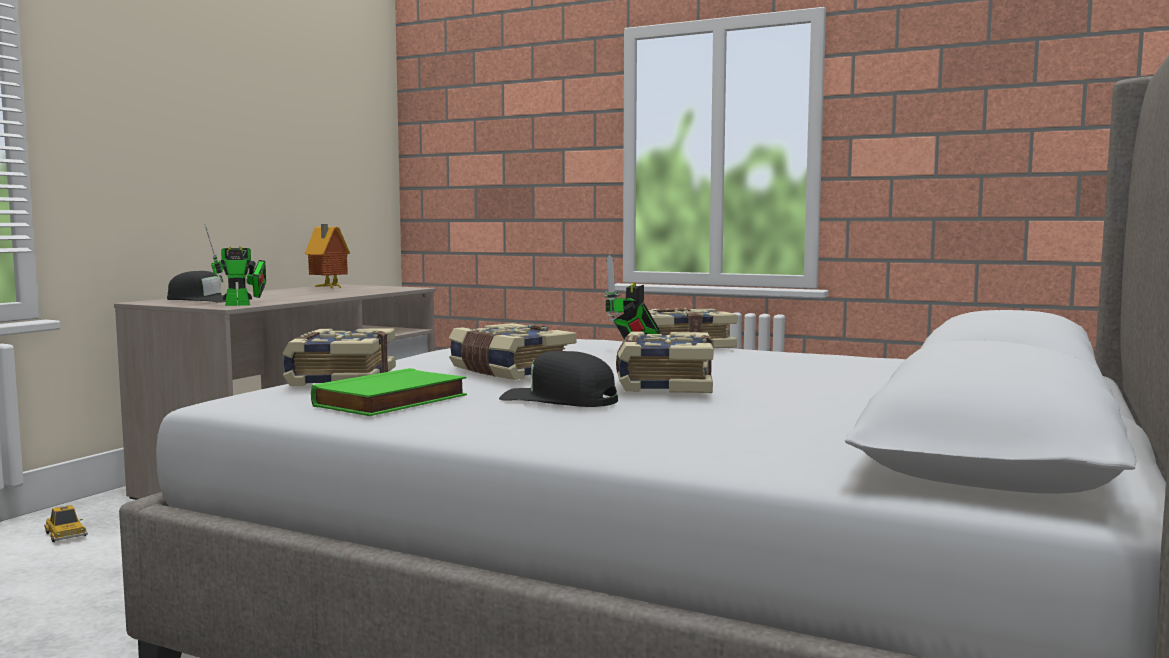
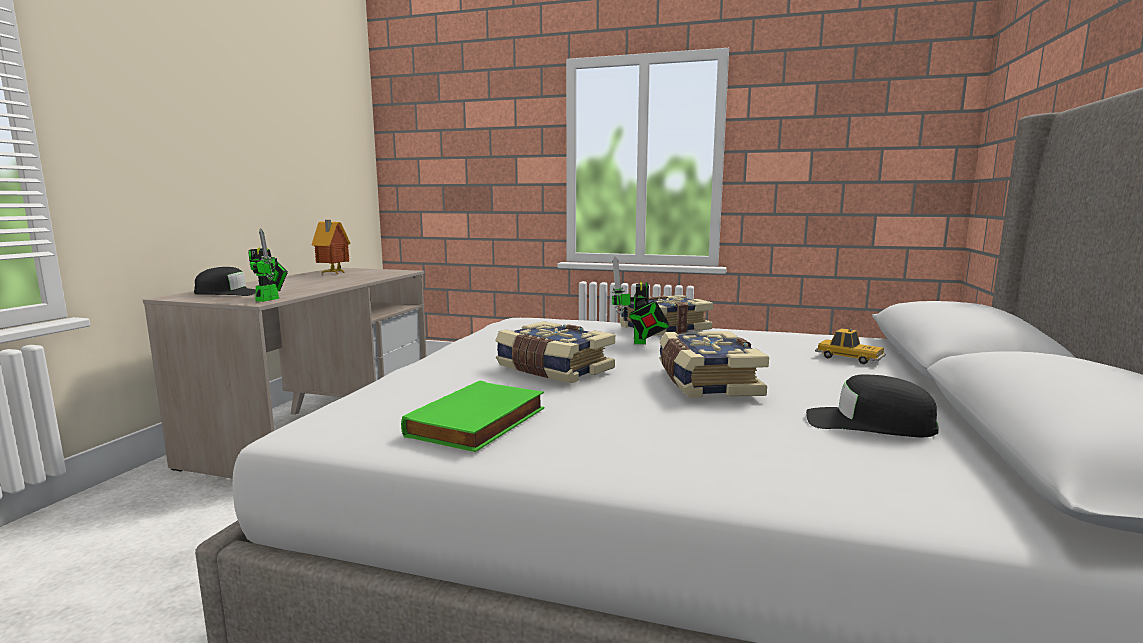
camera: 10 degrees left, 5 degrees up
toy car [44,505,88,542] -> toy car moved to [815,328,886,364]
toy robot [205,224,266,306] -> toy robot turned 45 degrees counterclockwise [248,228,288,302]
book [282,329,396,386] -> none
black cap [499,351,618,407] -> black cap moved to [806,374,939,437]

